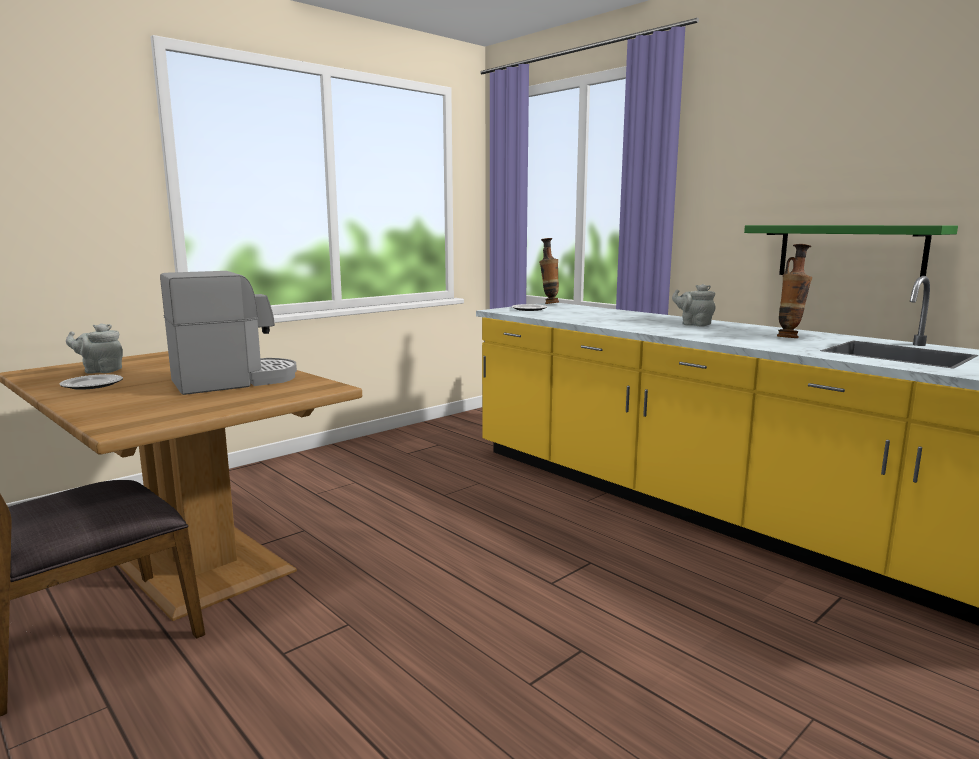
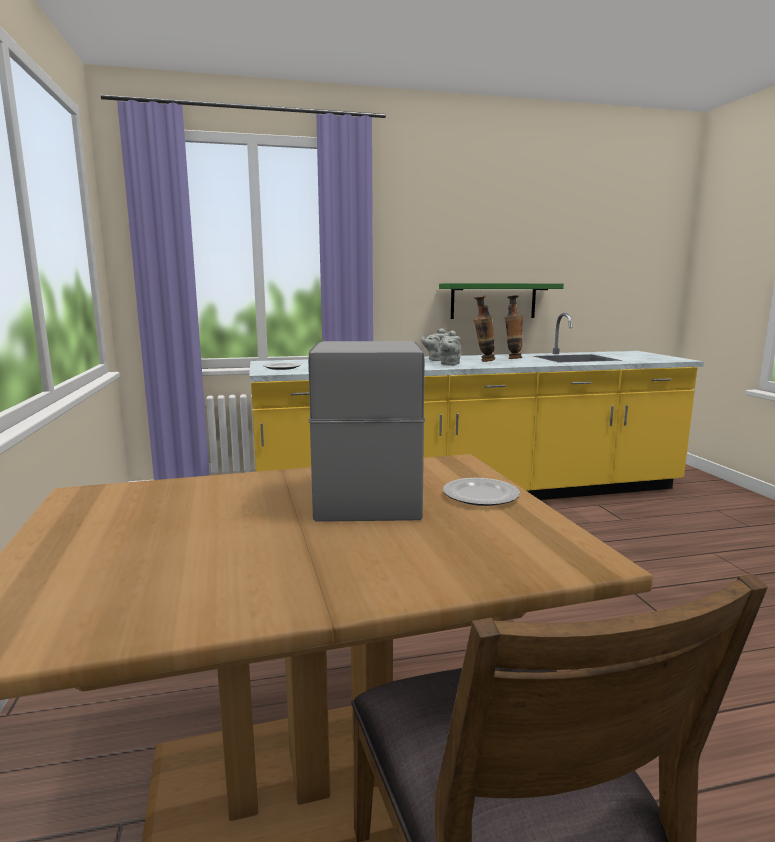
camera: 60 degrees left, 0 degrees up
plate [59,374,123,390] -> plate moved to [443,478,520,506]
grey teapot [66,323,123,374] -> grey teapot moved to [437,330,461,366]
vase [539,238,559,304] -> vase moved to [473,296,495,362]

